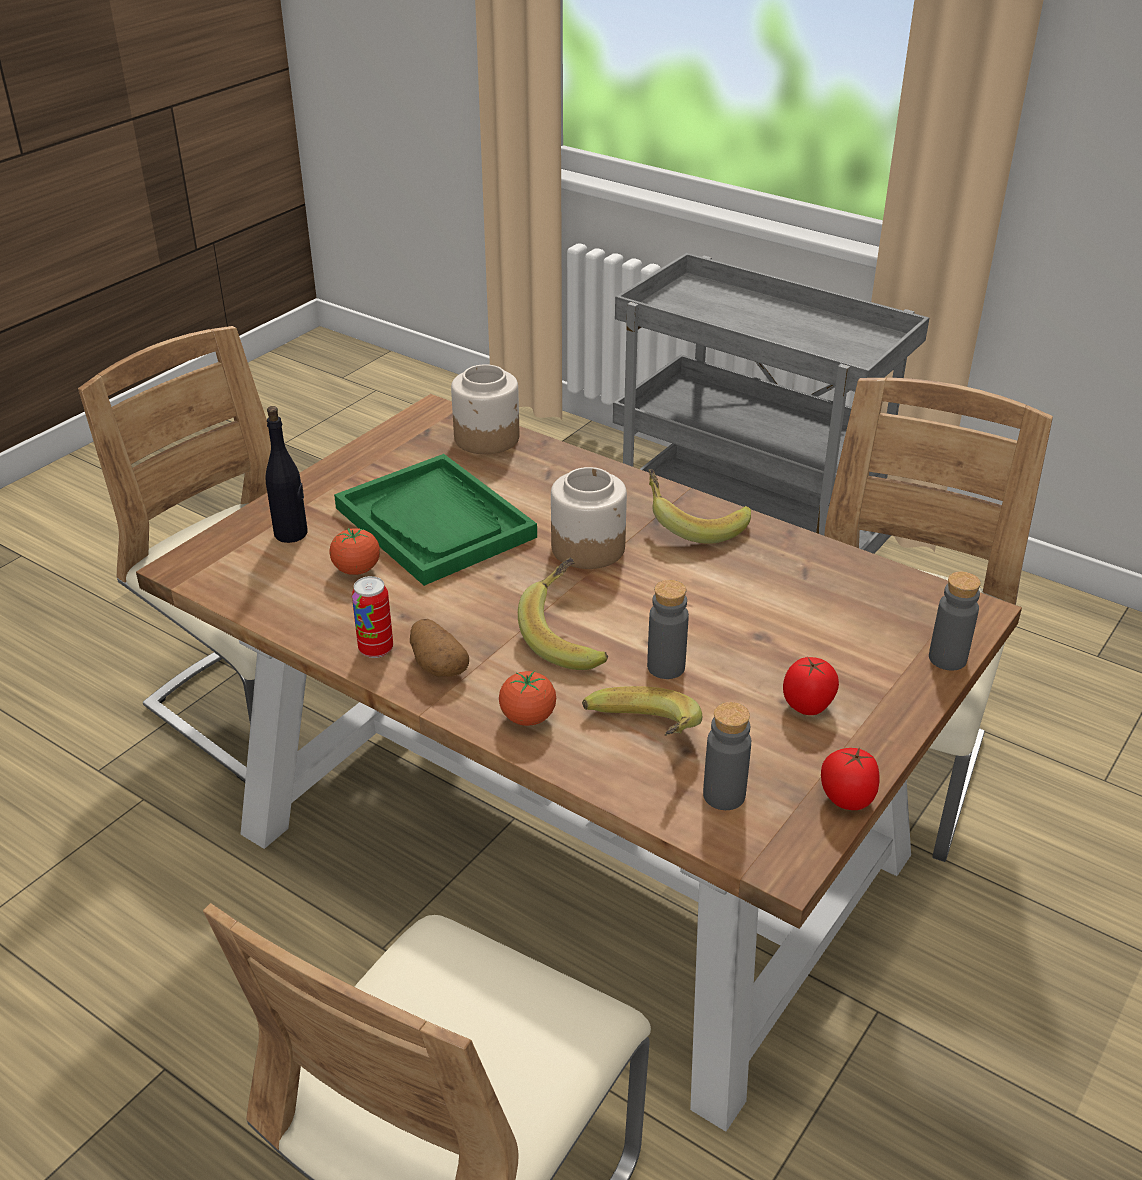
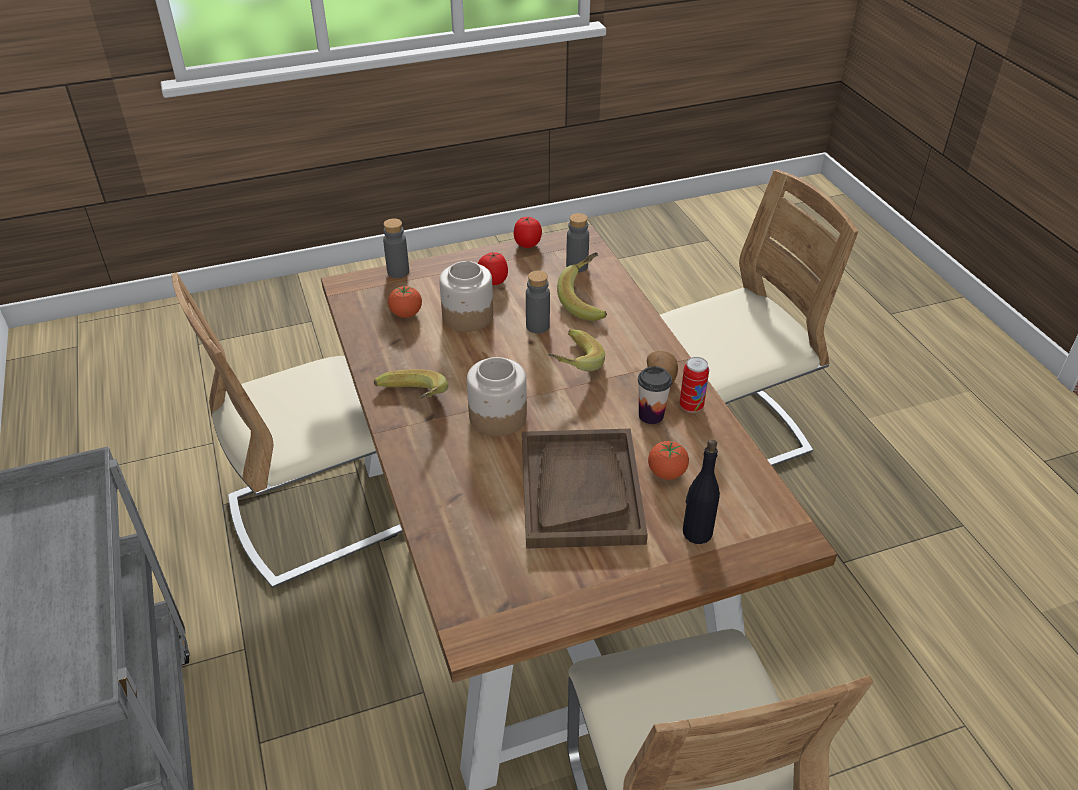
camera: 145 degrees left, 5 degrees up
green tray [334,454,537,586] -> brown tray [522,429,648,549]
jar [451,364,519,454] -> jar moved to [439,261,493,332]
tomato [499,670,556,726] -> tomato moved to [388,285,422,318]
none -> cup [638,366,672,424]

